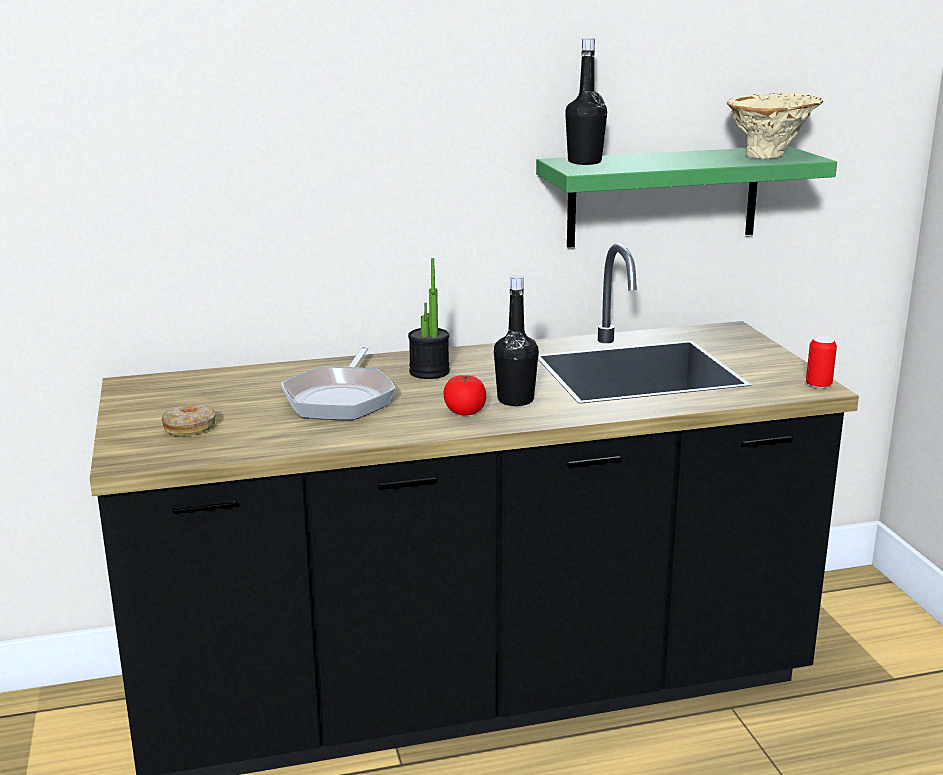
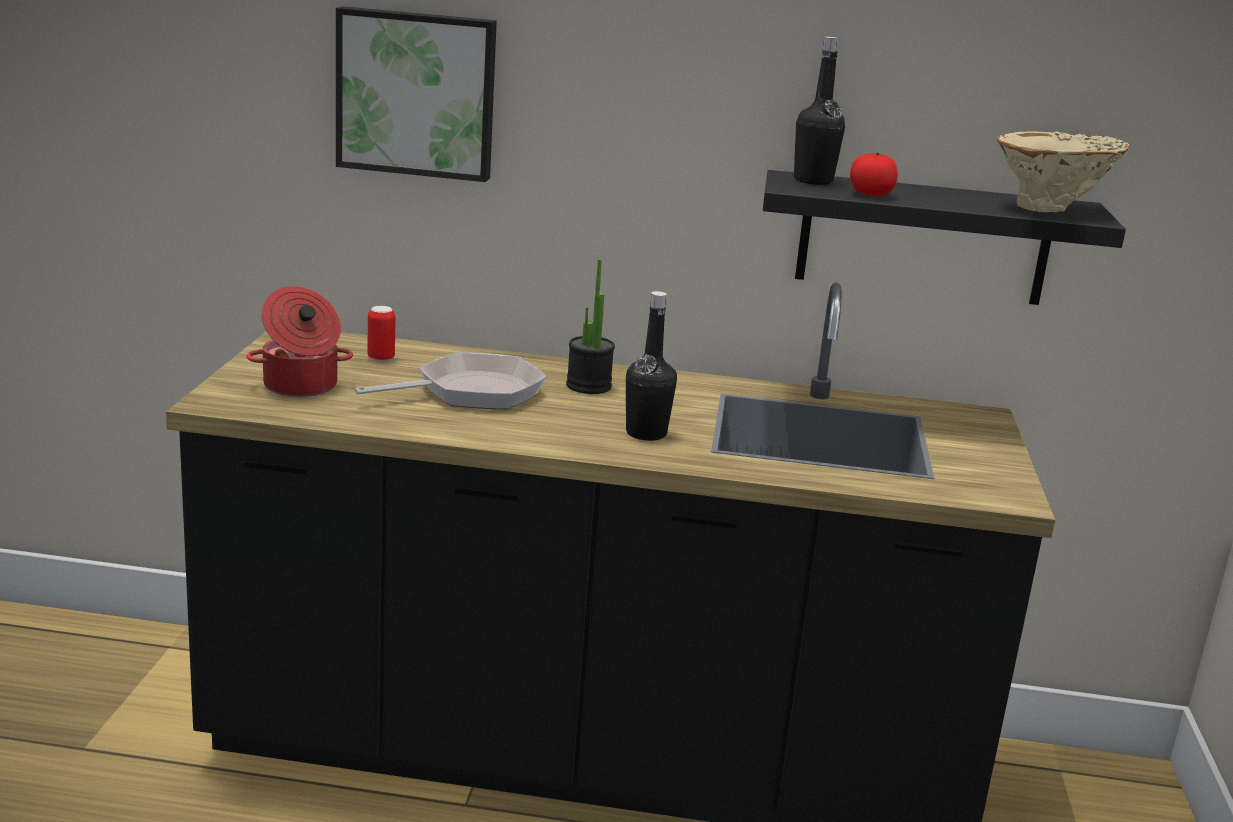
camera: 20 degrees right, 0 degrees up
donut [162,404,216,436] -> cooking pot [246,286,353,397]
frying pan [281,346,396,420] -> frying pan turned 150 degrees counterclockwise [355,352,546,409]
tomato [443,375,486,415] -> tomato moved to [850,153,898,196]
green shelf [536,146,837,248] -> black shelf [763,170,1126,305]
can [806,336,837,389] -> can moved to [367,306,396,362]
none -> picture [336,6,497,182]

